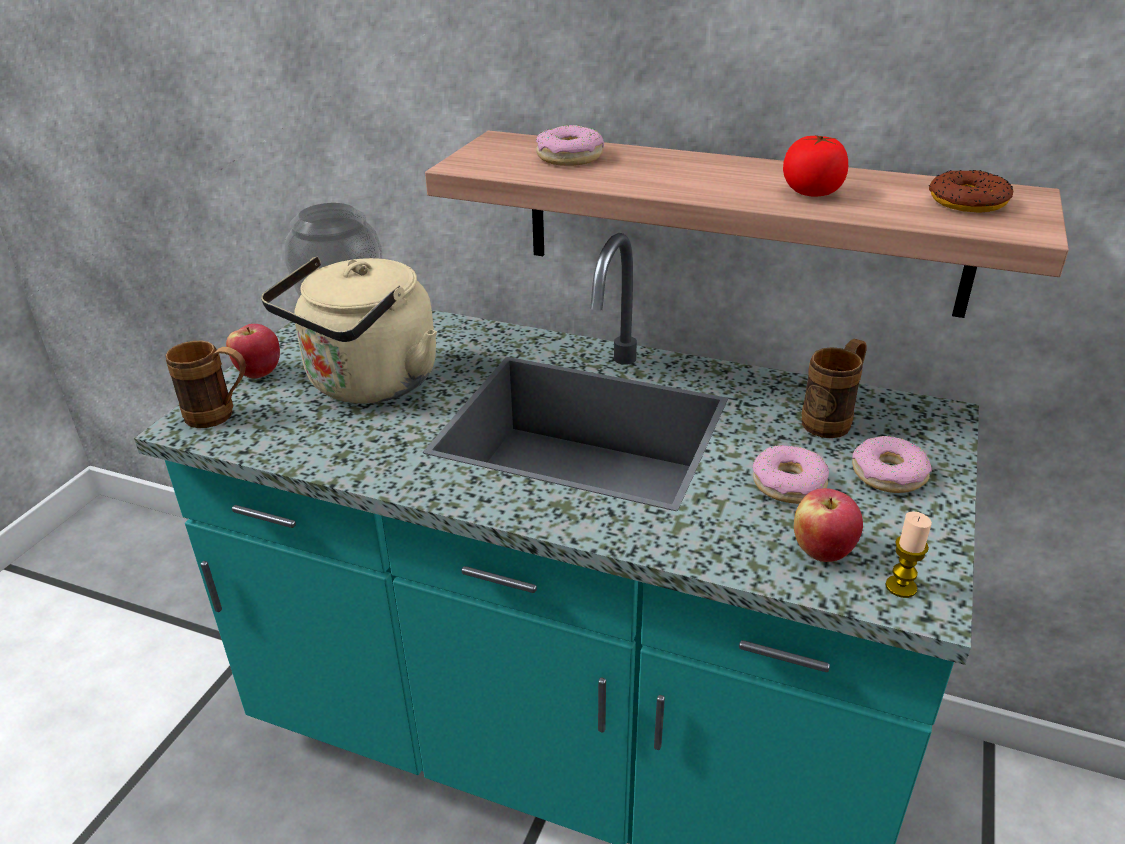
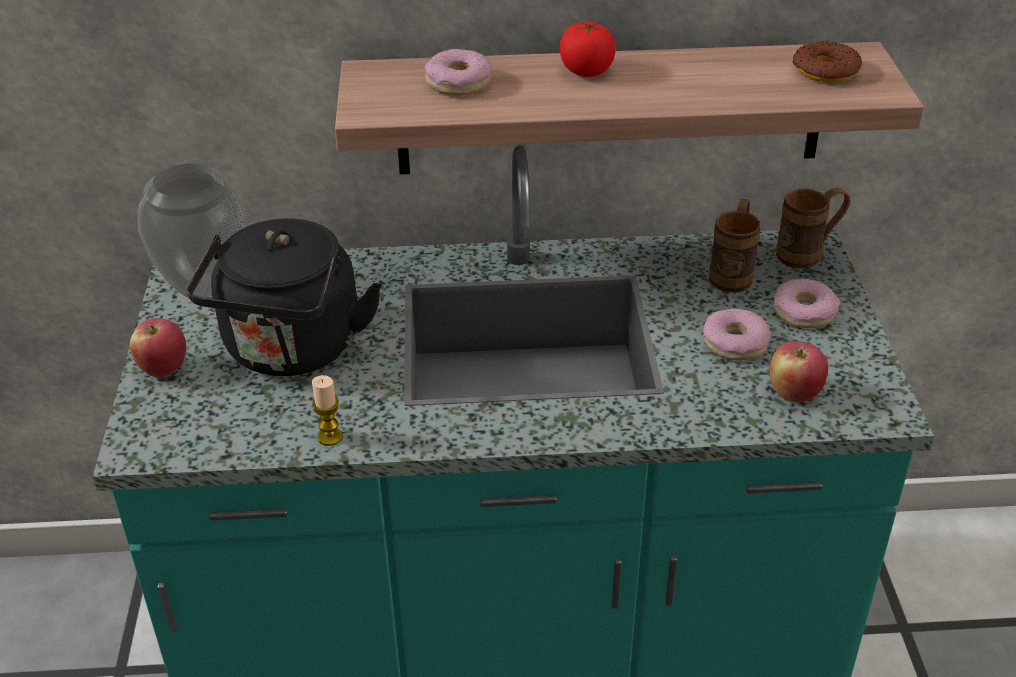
camera: 25 degrees left, 5 degrees up
brown mug [166,341,246,428] -> brown mug moved to [776,188,850,269]
beige kettle [261,256,437,404] -> black kettle [186,218,382,376]
tomato [783,135,848,196] -> tomato moved to [560,22,615,77]
candle [885,511,932,598] -> candle moved to [312,375,343,446]

